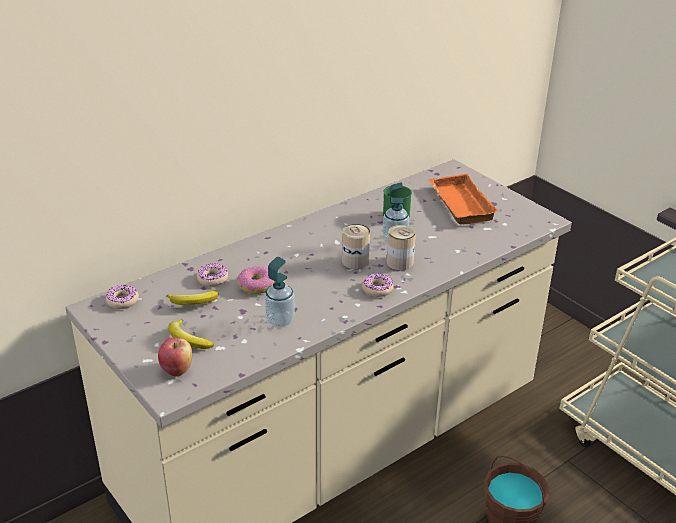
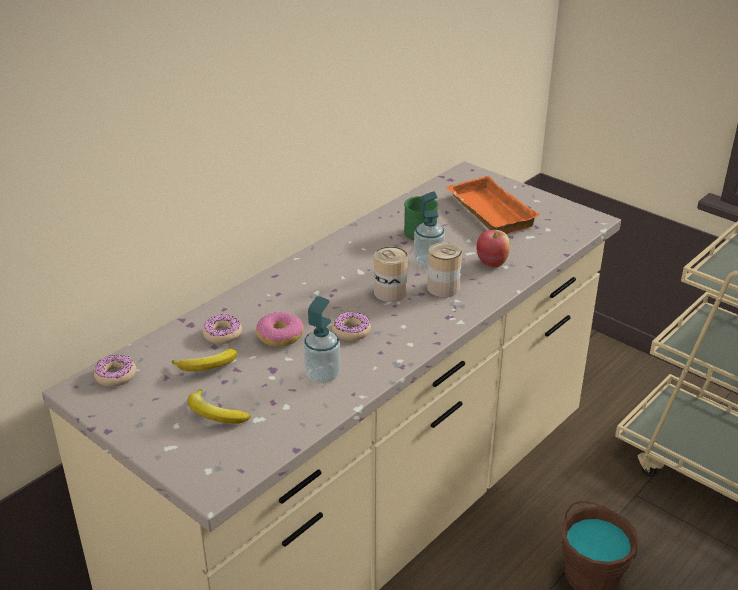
camera: 10 degrees left, 0 degrees up
apple [158,338,192,377] -> apple moved to [477,230,510,268]
donut [362,273,393,297] -> donut moved to [332,312,371,341]

